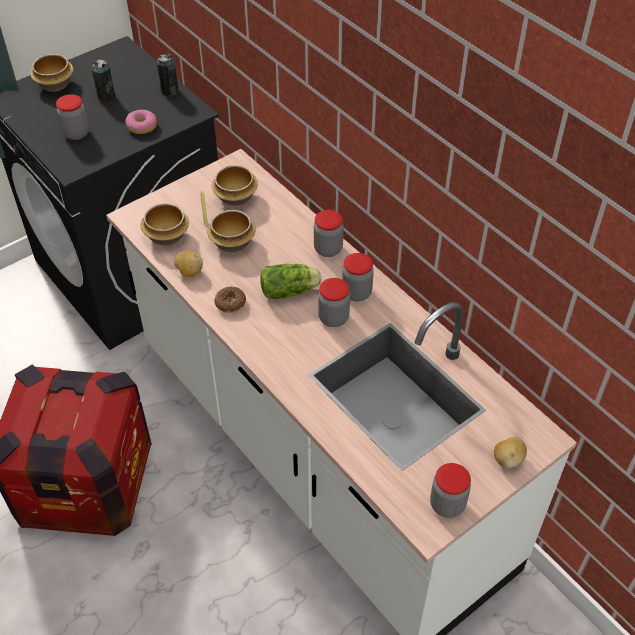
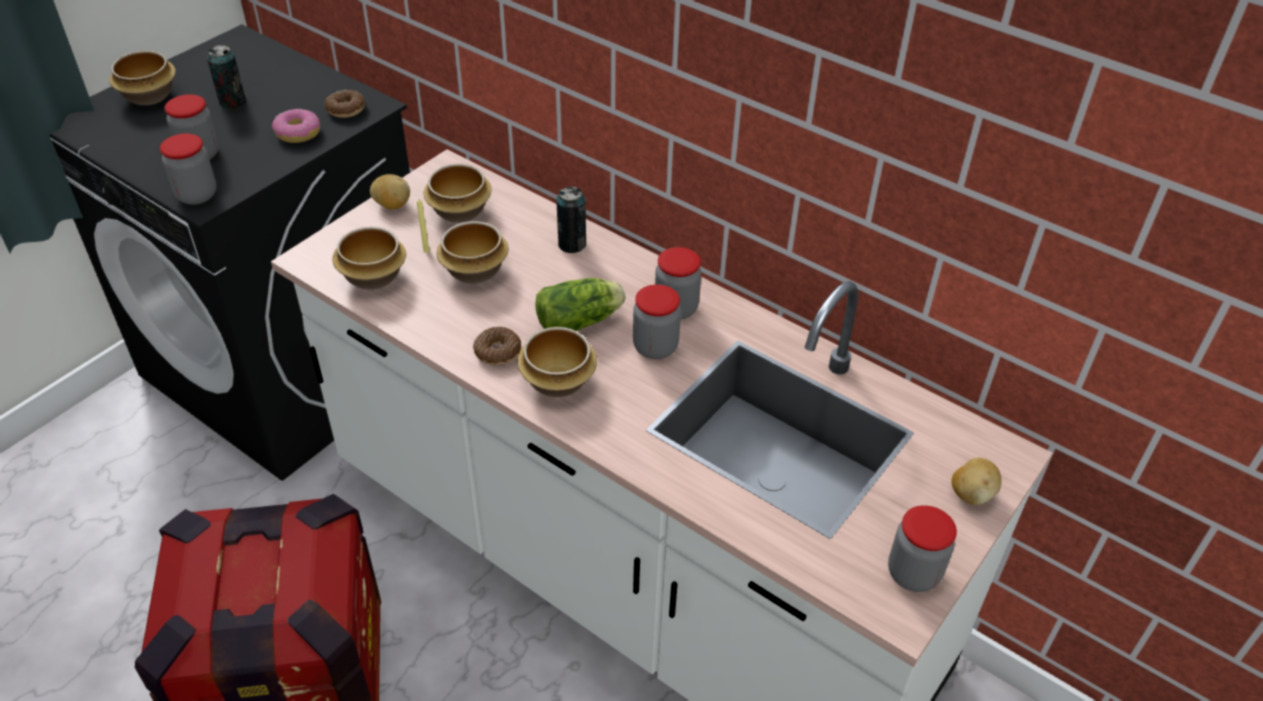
camera: 15 degrees left, 5 degrees down
can [157,53,178,96] -> can moved to [556,187,586,253]
potato [174,250,203,277] -> potato moved to [370,174,410,210]
jar [314,210,344,257] -> jar moved to [160,134,216,205]
none -> donut [325,90,365,118]
none -> bowl [517,327,597,397]

